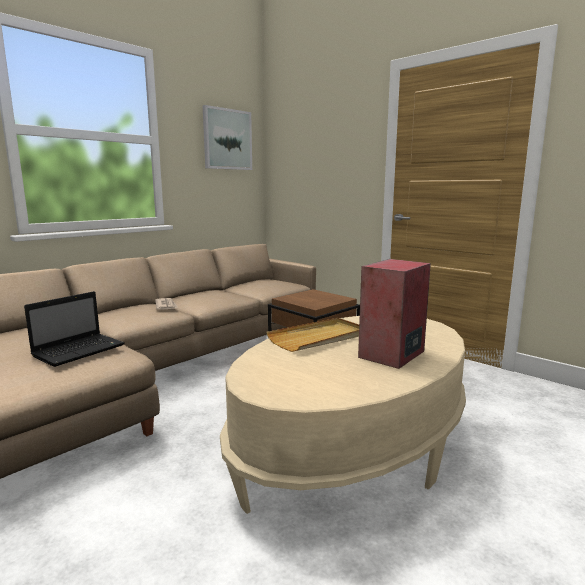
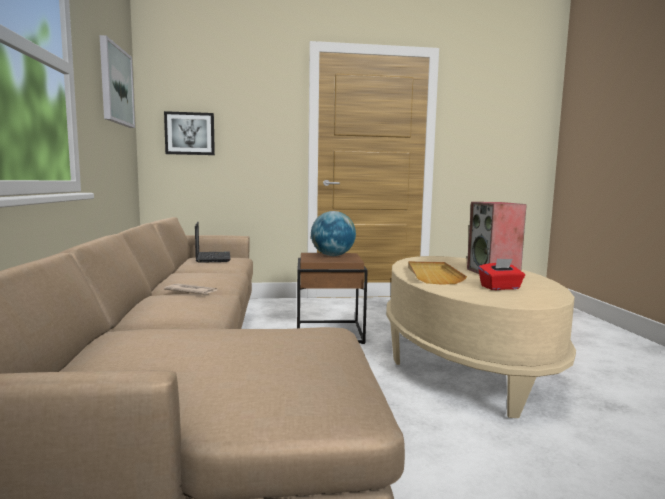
camera: 50 degrees left, 5 degrees down
laptop [24,291,125,367] -> laptop moved to [195,222,231,263]
none -> picture [164,111,215,155]
none -> globe [311,211,356,256]
none -> red tissue box [478,259,525,290]

